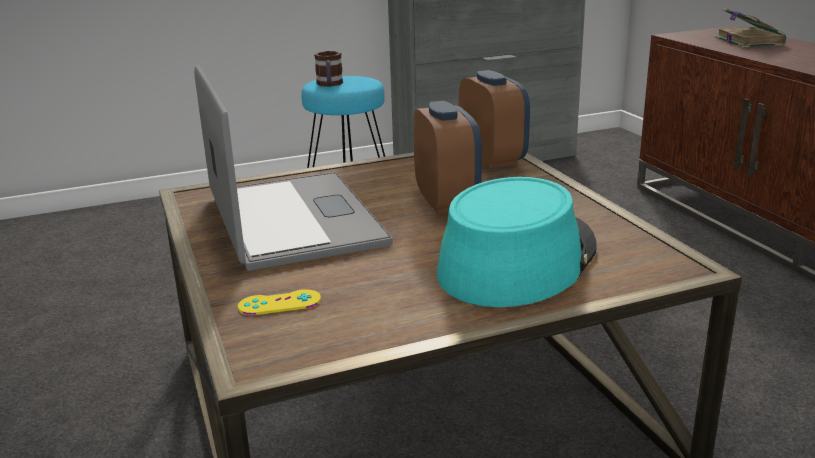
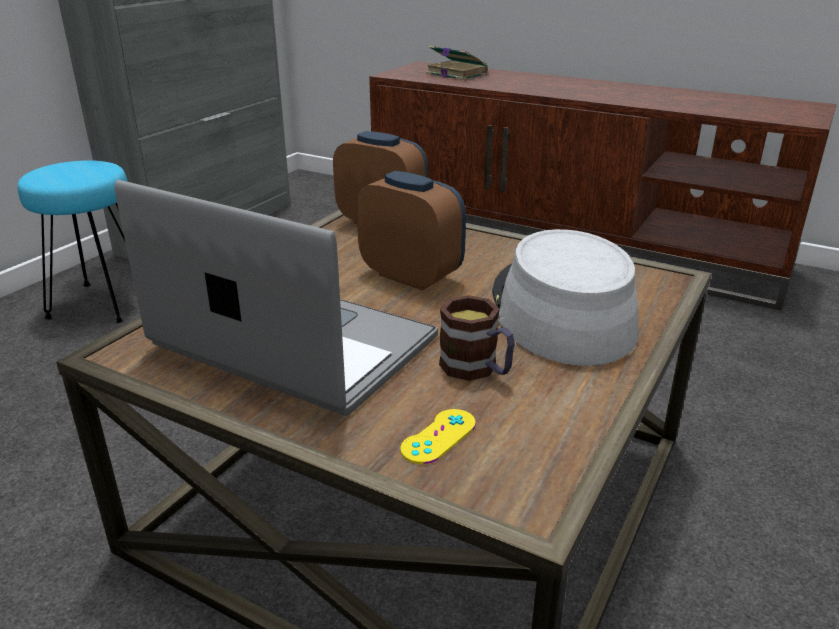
camera: 40 degrees left, 5 degrees up
mug [314,51,343,87] -> mug moved to [439,295,515,381]
turquoise hat [437,177,597,307] -> grey hat [492,229,639,366]

